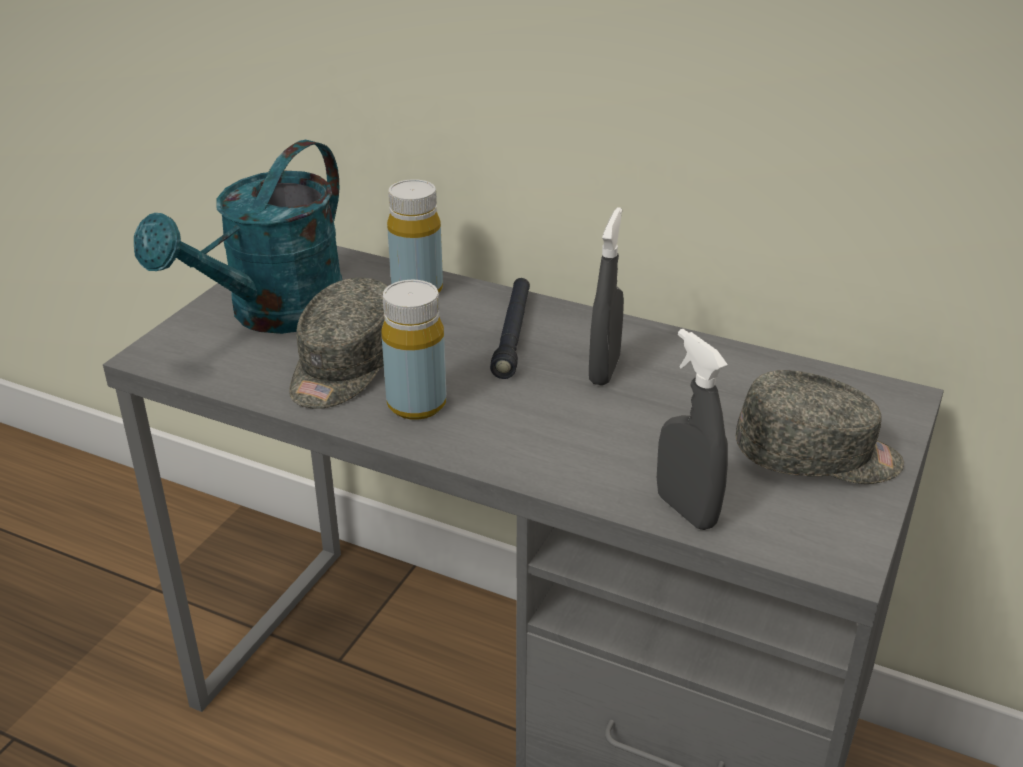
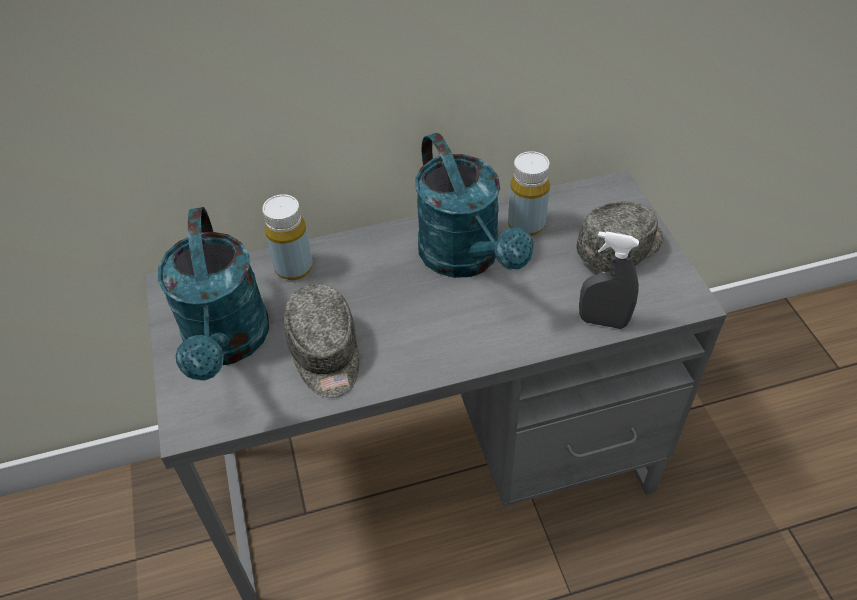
camera: 40 degrees left, 15 degrees up
yellow bottle [381,280,446,419] -> yellow bottle moved to [508,151,550,236]
black flashlight [490,278,530,379] -> none
grey spray bottle [589,207,624,386] -> turquoise watering can [415,133,534,278]

